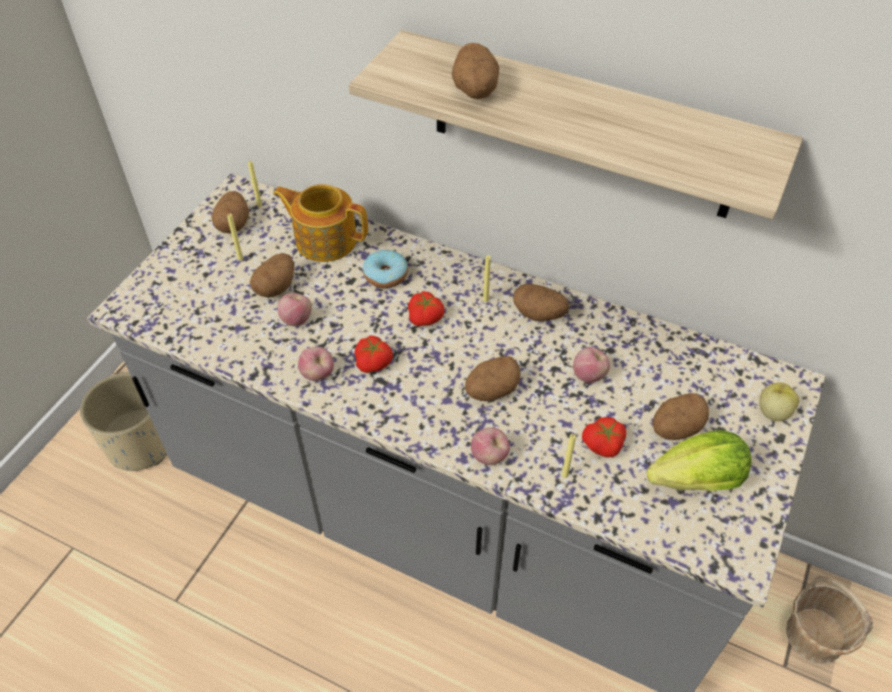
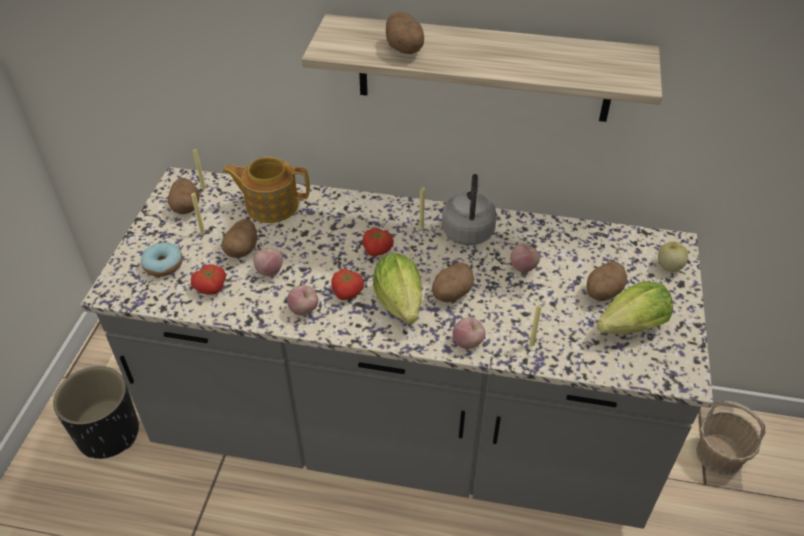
camera: 15 degrees left, 5 degrees down
beige planter [80,373,167,471] -> black planter [53,366,139,459]
donut [363,250,408,288] -> donut moved to [141,243,183,277]
potato [513,284,569,321] -> grey kettle [442,174,497,245]
tomato [582,417,626,457] -> tomato moved to [191,264,226,295]
none -> lettuce [373,253,422,324]

